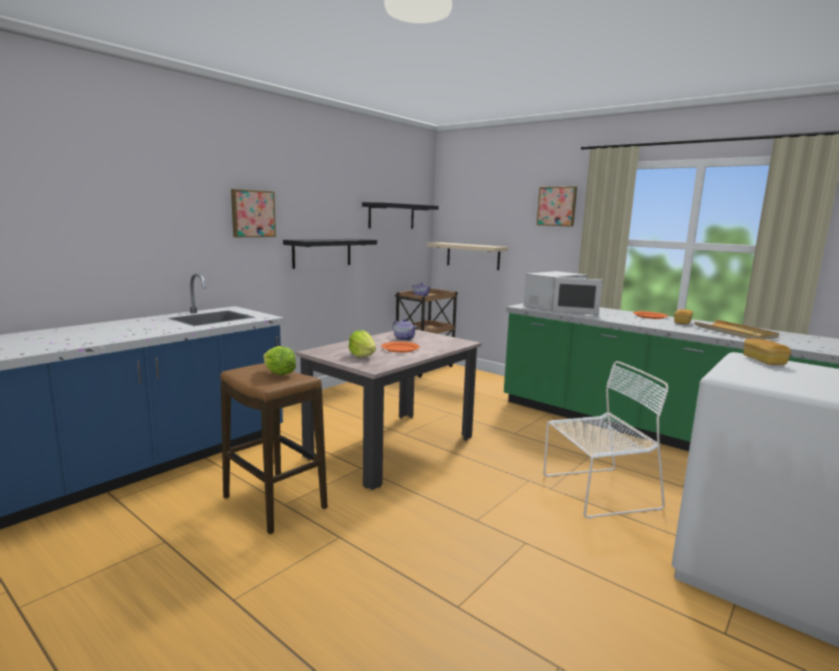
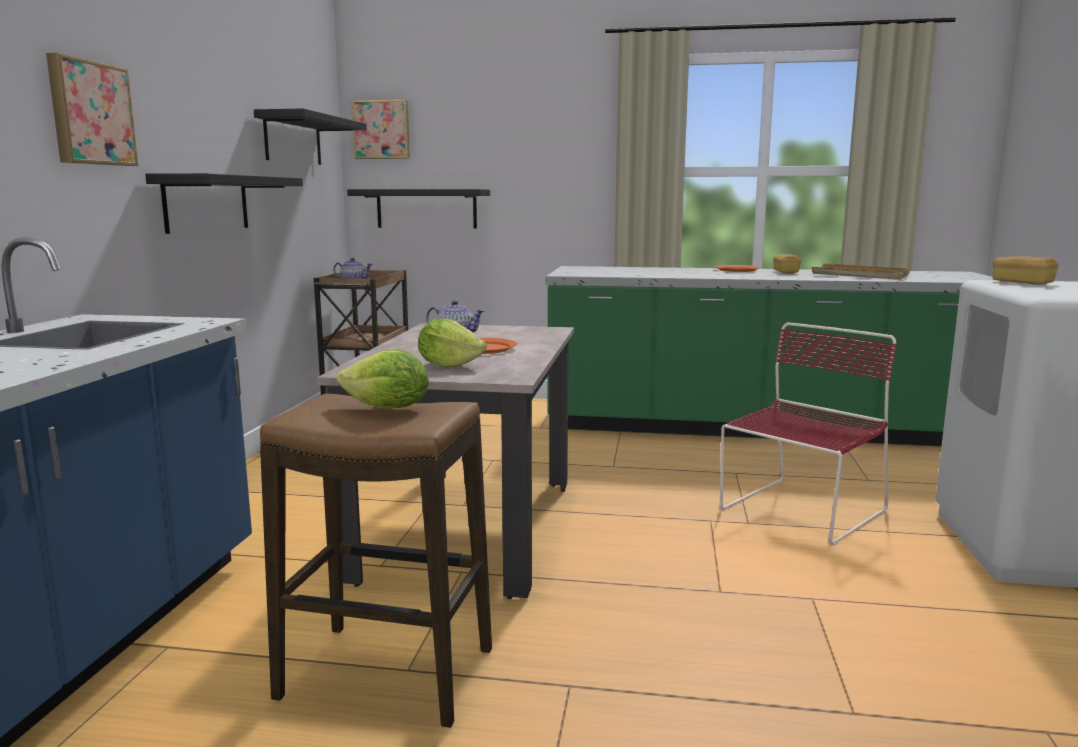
camera: 30 degrees left, 0 degrees up
beige shelf [427,242,508,270] -> black shelf [347,189,490,228]
white microwave [523,271,602,315] -> none
picture [537,186,577,227] -> picture moved to [352,99,410,159]
white chair [543,361,668,519] -> red chair [720,323,897,546]

